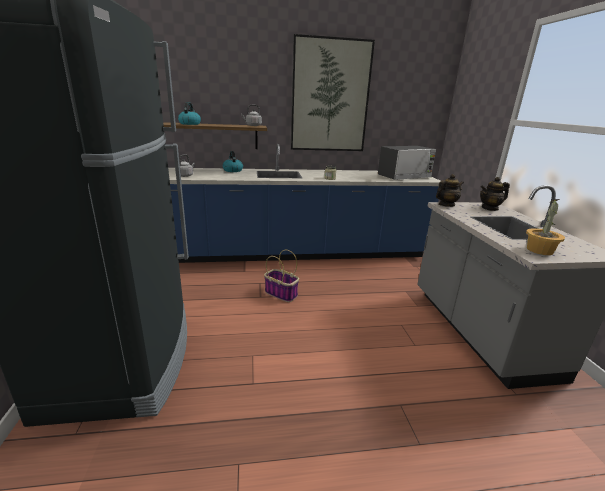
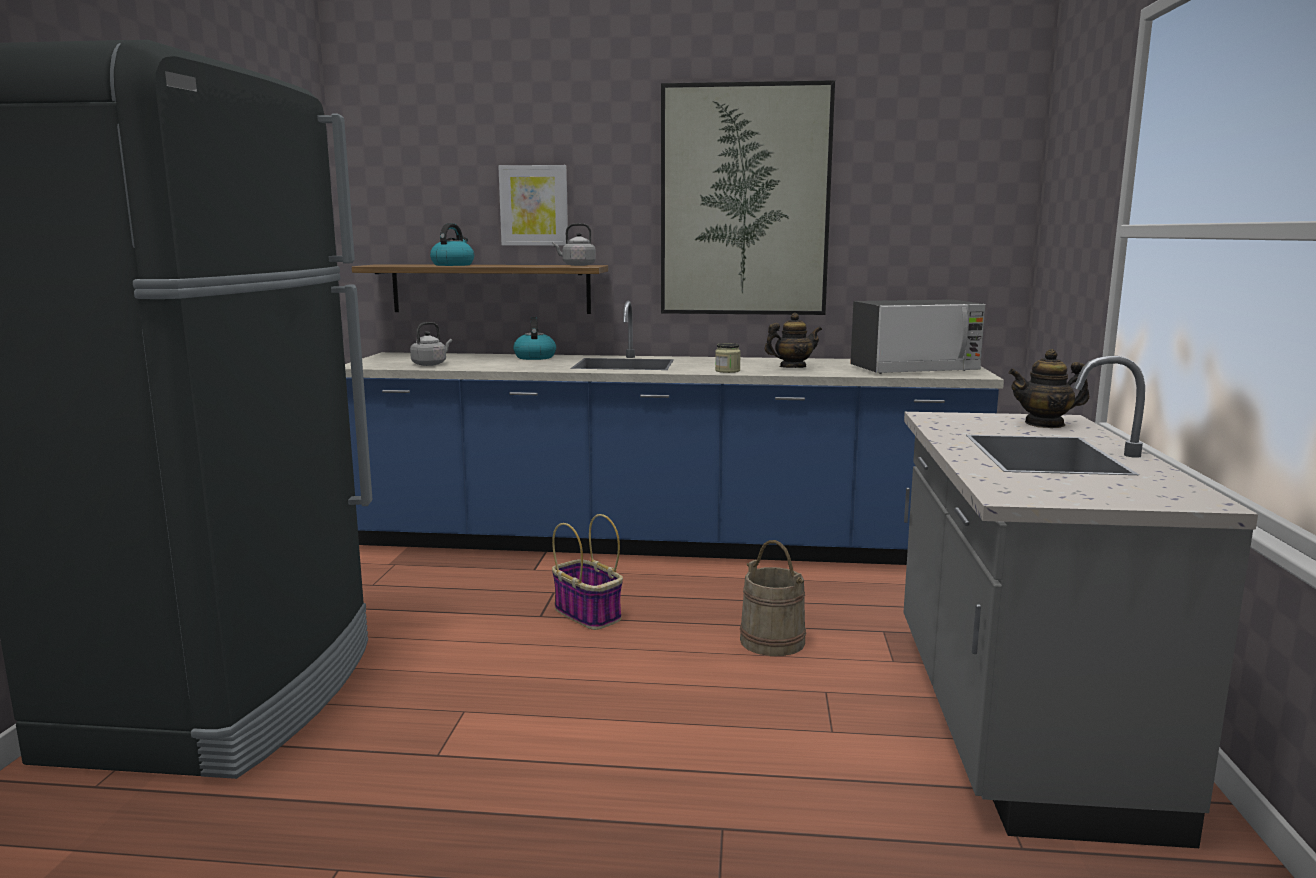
camera: 15 degrees right, 10 degrees down
teapot [436,174,464,207] -> teapot moved to [765,313,822,368]
potted plant [526,199,565,255] -> none
none -> picture [498,165,568,246]
none -> beige bucket [740,540,806,656]

